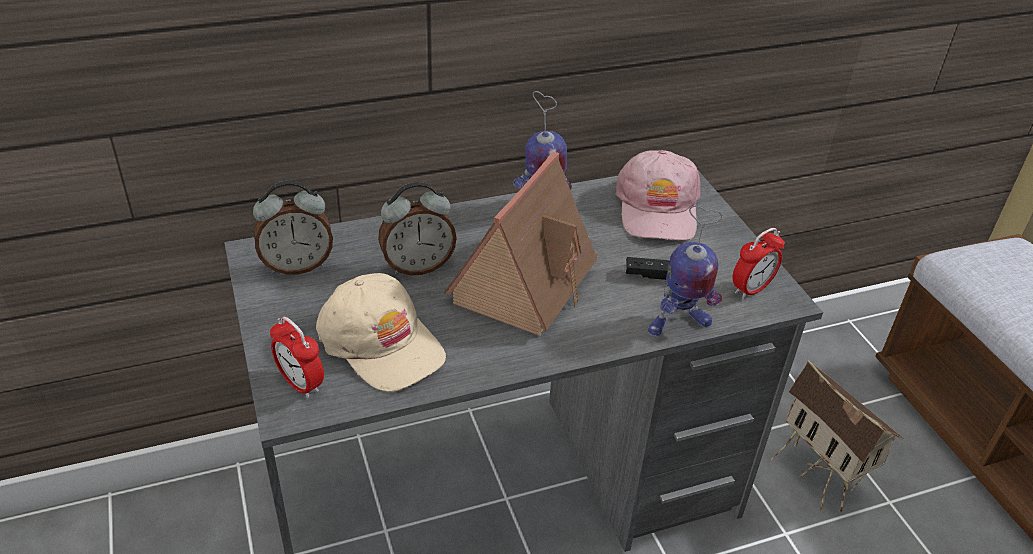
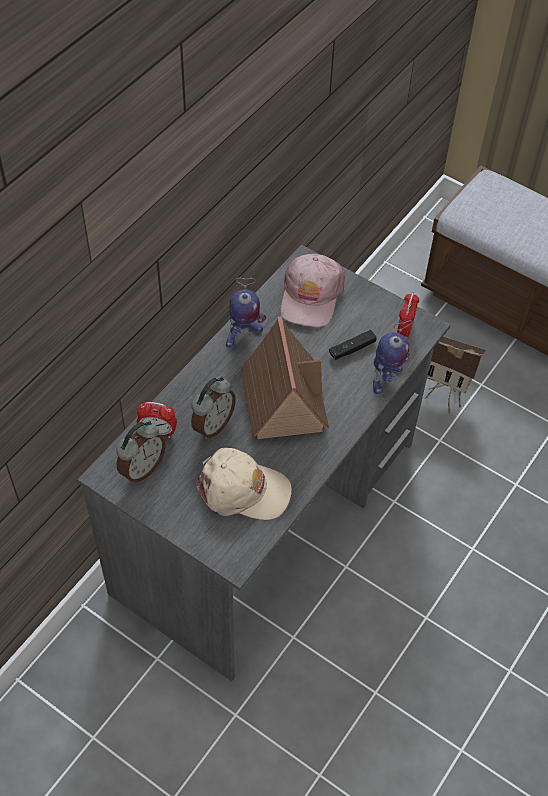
camera: 35 degrees left, 15 degrees up
alarm clock [270,317,324,398] -> alarm clock moved to [137,402,177,438]
pink cap [616,150,700,241] -> pink cap turned 45 degrees clockwise [281,254,345,327]

